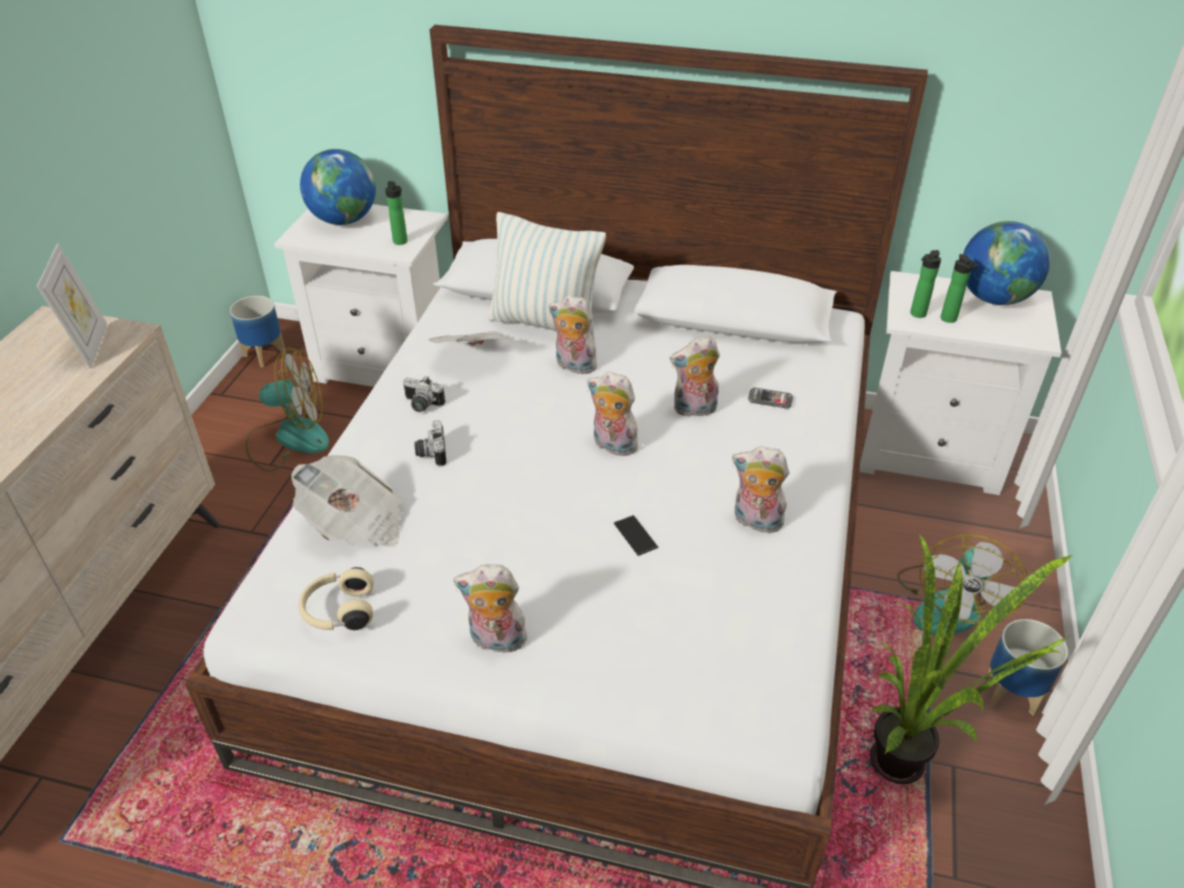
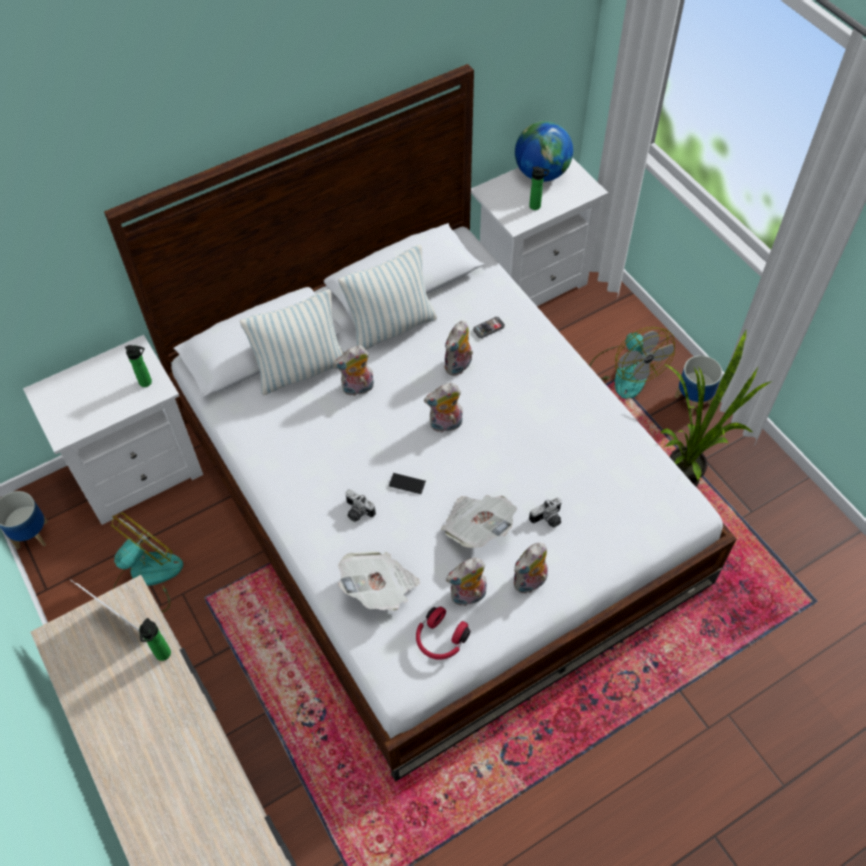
camera: 45 degrees left, 15 degrees up
beige headphones [299,567,374,630] -> red headphones [416,607,470,659]
globe [300,149,376,225] -> none
camera [403,376,445,412] -> camera moved to [529,497,562,527]
newspaper [429,331,512,346] -> newspaper moved to [441,495,517,548]
phone [614,515,658,556] -> phone moved to [389,473,426,494]
plush toy [732,446,789,533] -> plush toy moved to [446,558,487,606]
bottle [910,250,941,318] -> bottle moved to [139,618,171,661]
none -> pillow [338,244,437,350]

